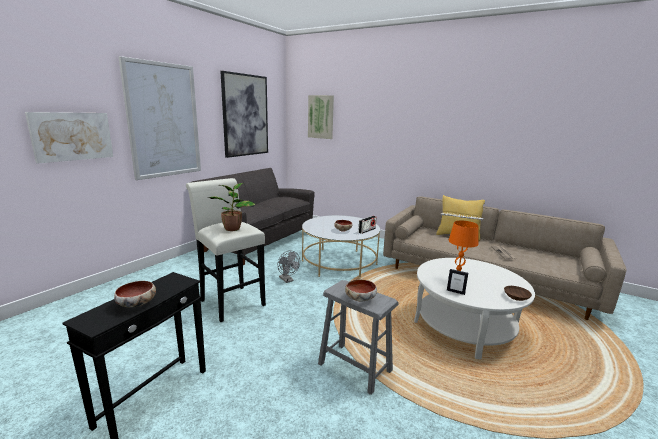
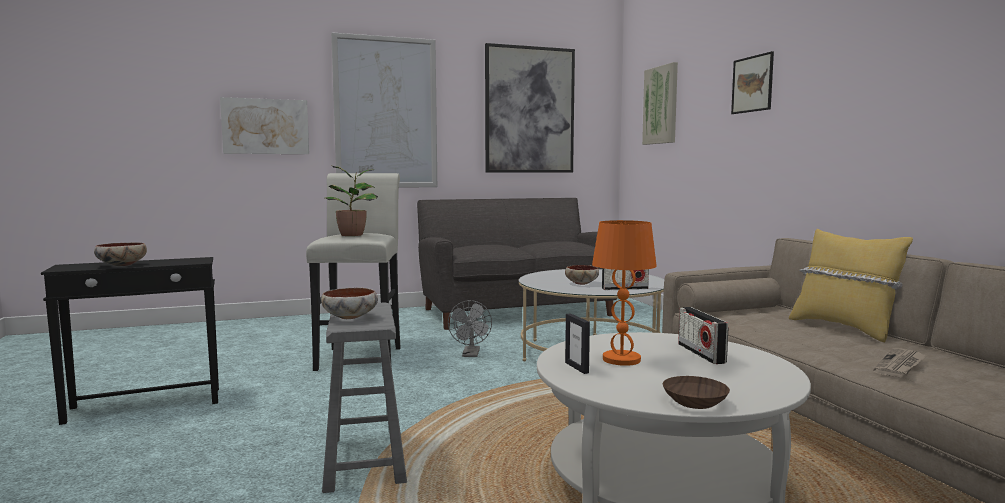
camera: 40 degrees right, 10 degrees down
none -> radio [678,307,729,364]
none -> picture [731,51,774,114]

